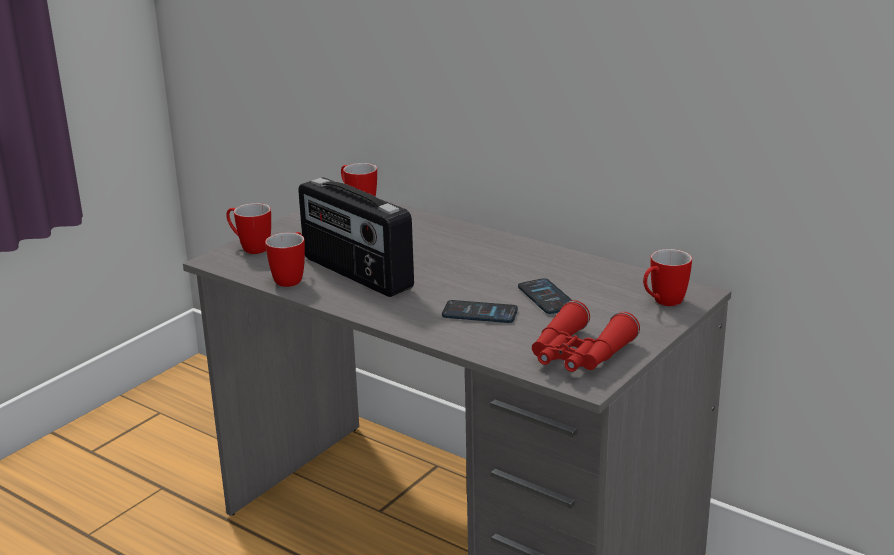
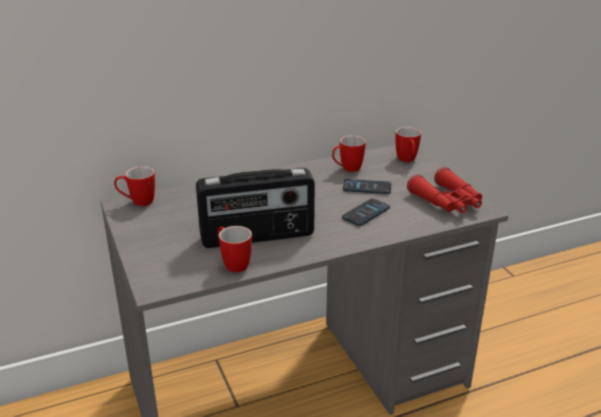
camera: 60 degrees left, 5 degrees up
mug [226,203,271,254] -> mug moved to [332,136,366,172]

